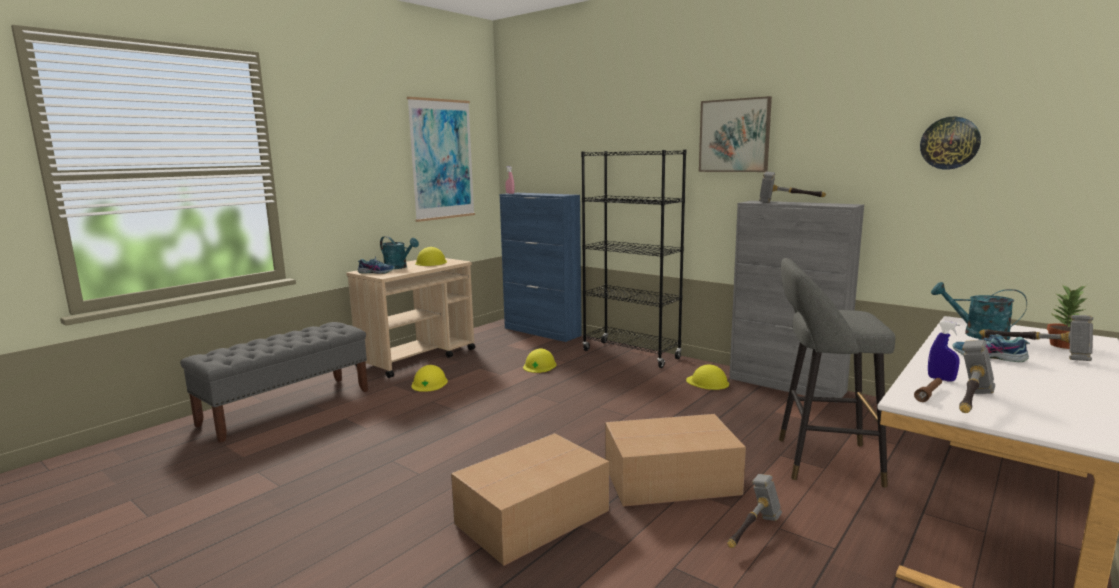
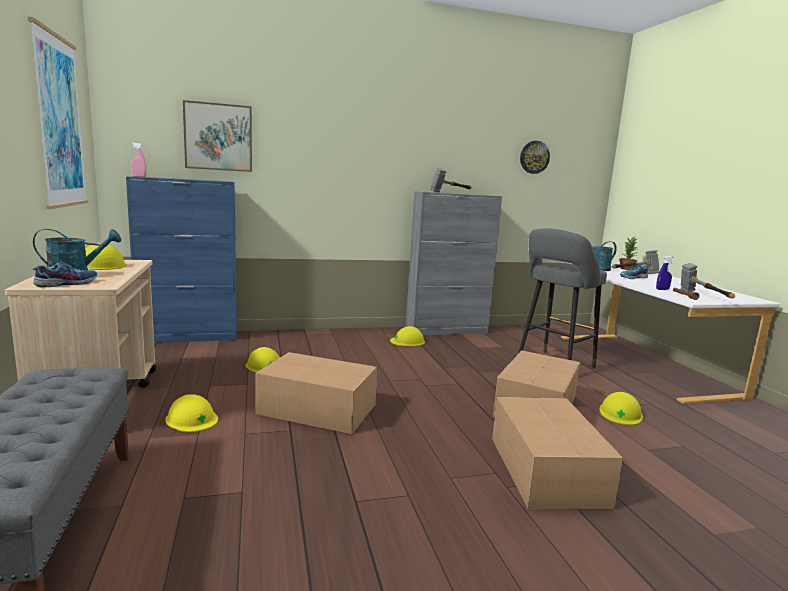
camera: 55 degrees left, 0 degrees up
black bookcase [581,150,686,368] -> none
picture [699,96,772,172] -> picture moved to [183,100,252,172]
hammer [727,474,782,548] -> yellow hard hat [599,392,643,425]
none -> cardboard box [255,352,377,434]

